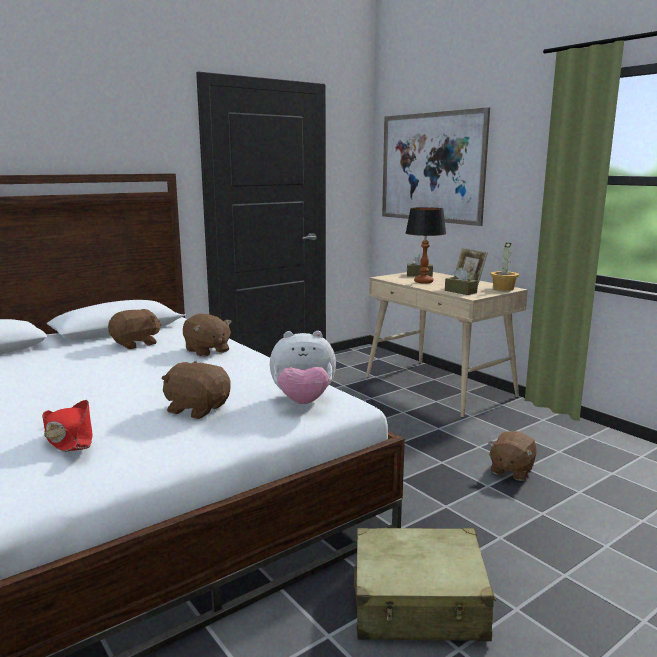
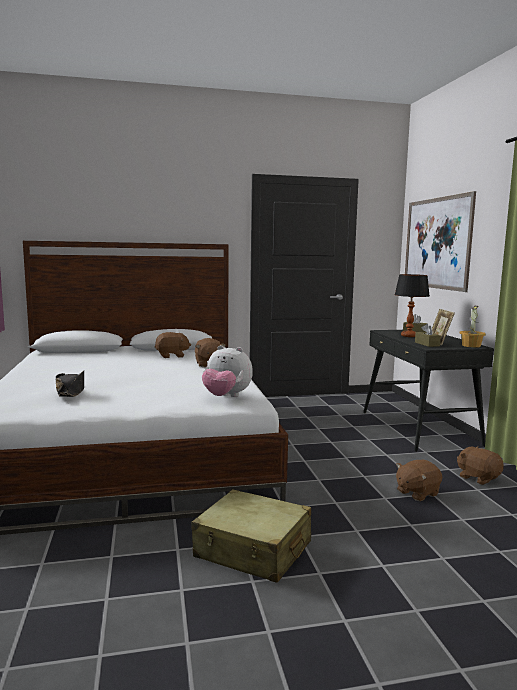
camera: 25 degrees right, 5 degrees down
red hat [42,400,92,452] -> black hat [56,371,84,397]
brown plush toy [162,361,231,419] -> brown plush toy moved to [457,446,504,485]
beige desk [366,272,528,418] -> black desk [363,330,494,452]

